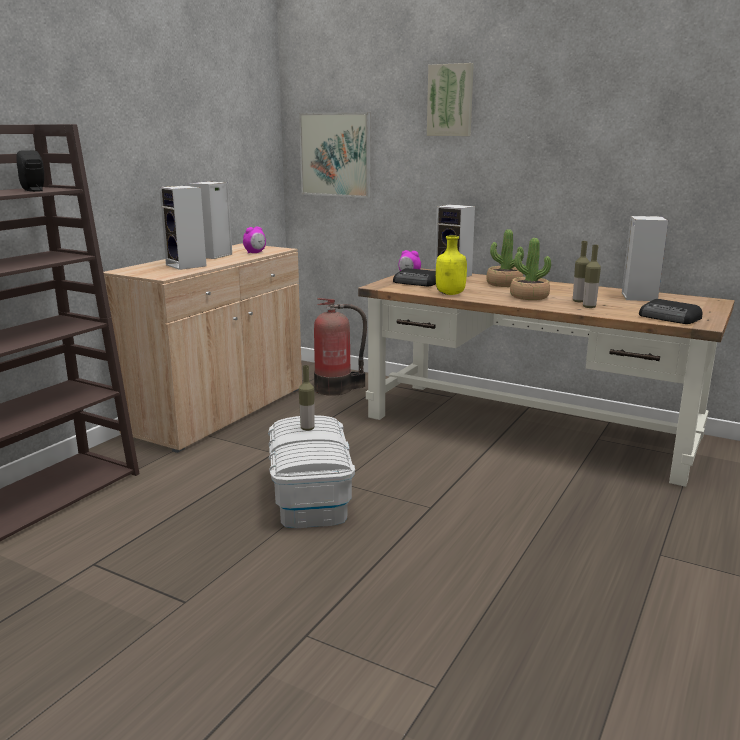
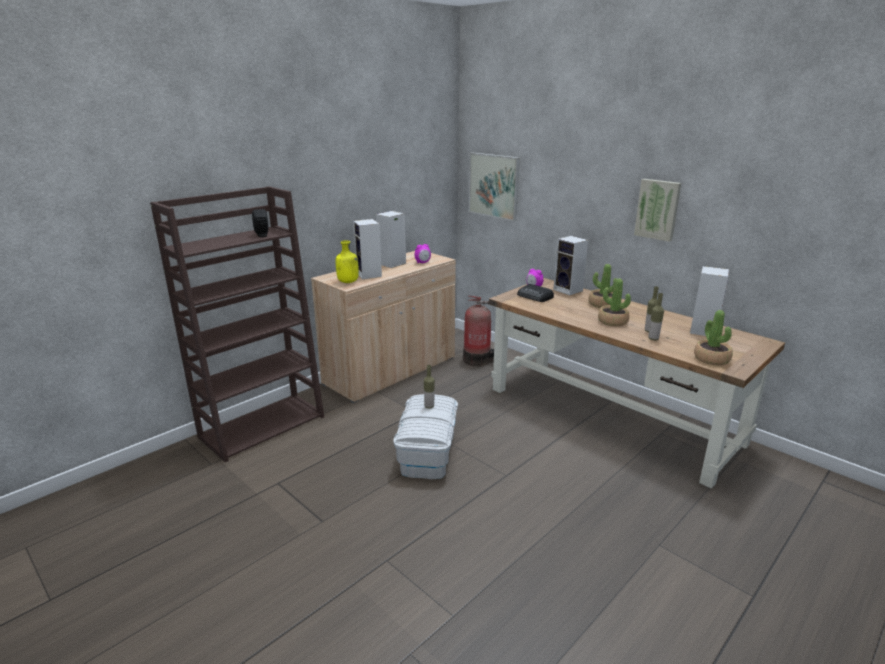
camera: 15 degrees right, 5 degrees up
picture [427,63,474,136] -> picture moved to [634,179,681,242]
yellow bottle [436,235,467,295] -> yellow bottle moved to [336,240,359,283]
radio [639,299,702,324] -> potted plant [694,310,733,365]

